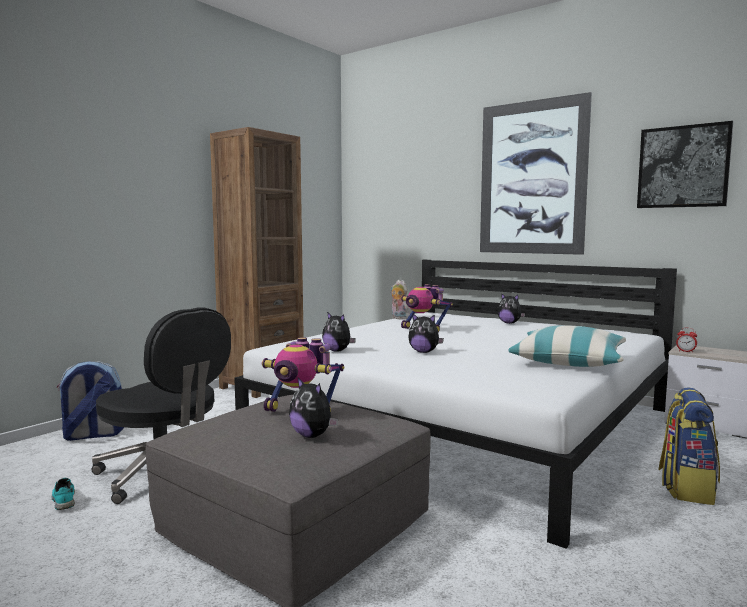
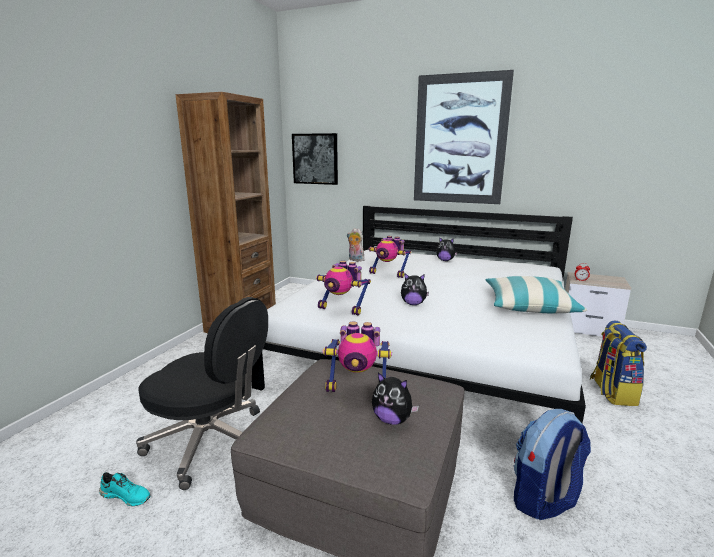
camera: 15 degrees left, 10 degrees up
turquoise shoe [51,478,75,510] -> turquoise shoe turned 150 degrees clockwise [99,472,151,506]
backpack [57,361,124,441] -> backpack moved to [514,409,591,520]
plush toy [322,312,356,351] -> toy robot [316,261,371,316]
picture [637,121,733,208] -> picture moved to [292,133,338,185]

